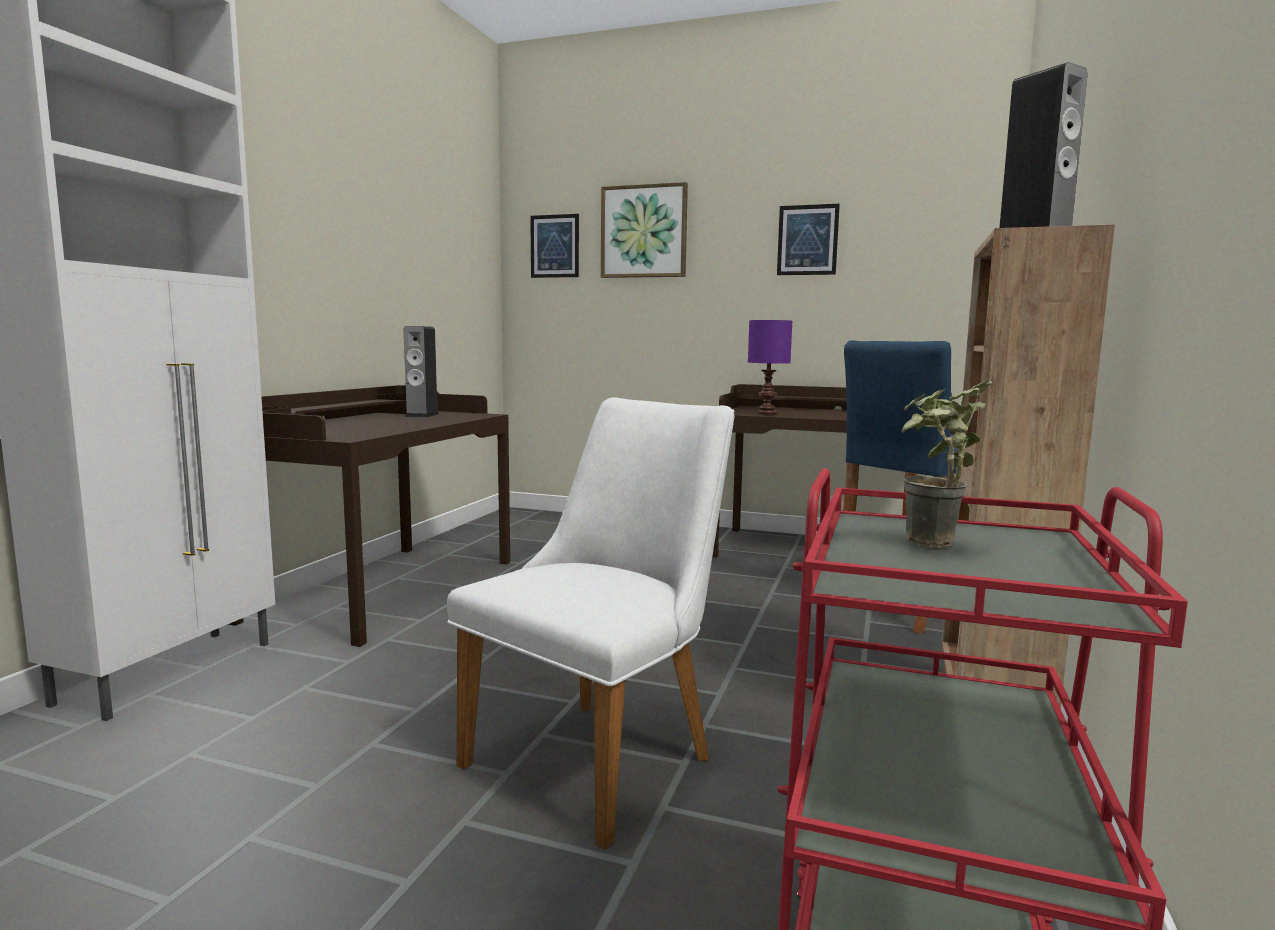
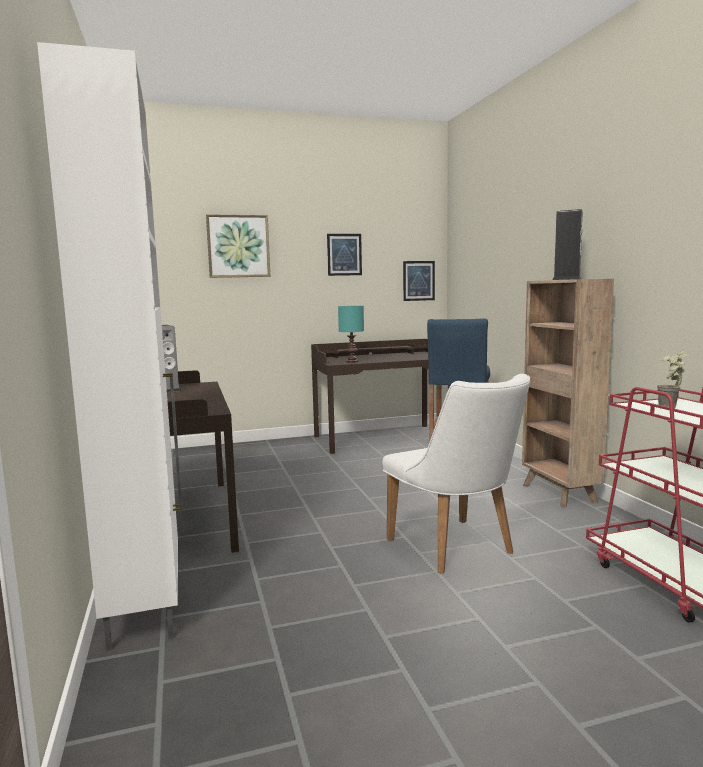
camera: 35 degrees left, 0 degrees up
white chair [447,397,734,850] -> white chair turned 150 degrees clockwise [383,374,530,574]
picture [530,214,579,278] -> picture moved to [403,261,435,301]
purple table lamp [748,320,792,415] -> turquoise table lamp [338,306,364,363]

